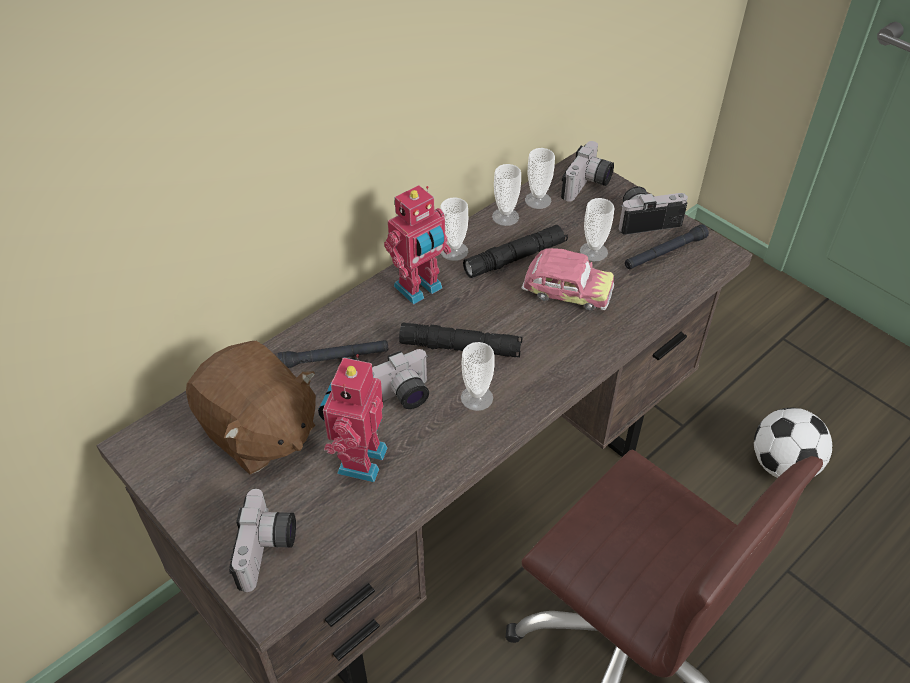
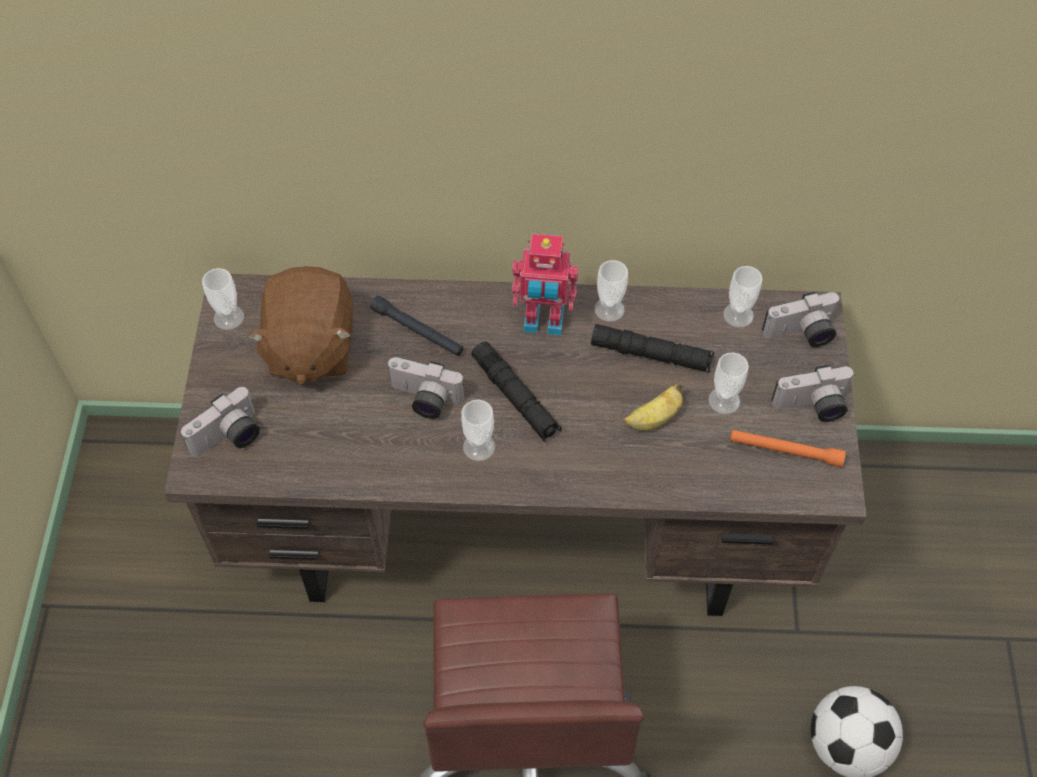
camera: 45 degrees right, 10 degrees up
toy robot [318,354,387,482] -> none
cup [492,164,521,226] -> cup moved to [202,268,244,330]
toy car [521,248,614,311] -> banana [623,382,683,431]
camera [619,187,688,235] -> camera turned 135 degrees clockwise [772,365,855,422]
black flashlight [625,224,709,269] -> orange flashlight [730,430,846,467]

